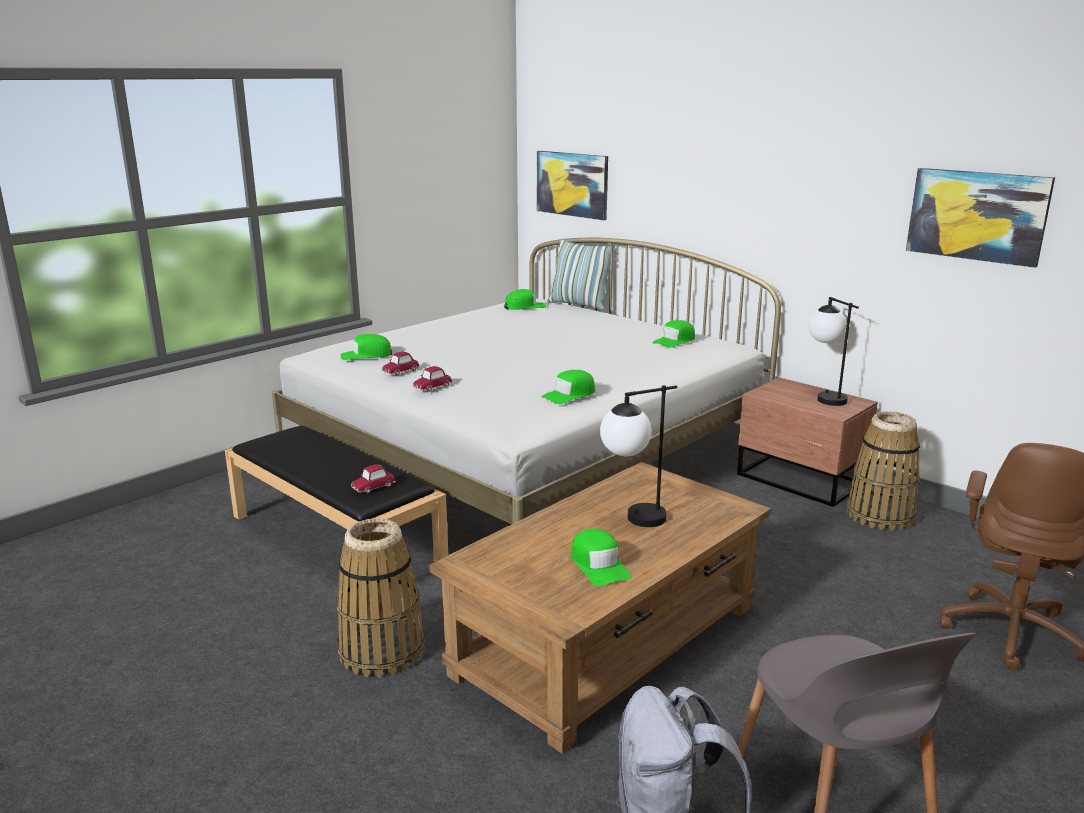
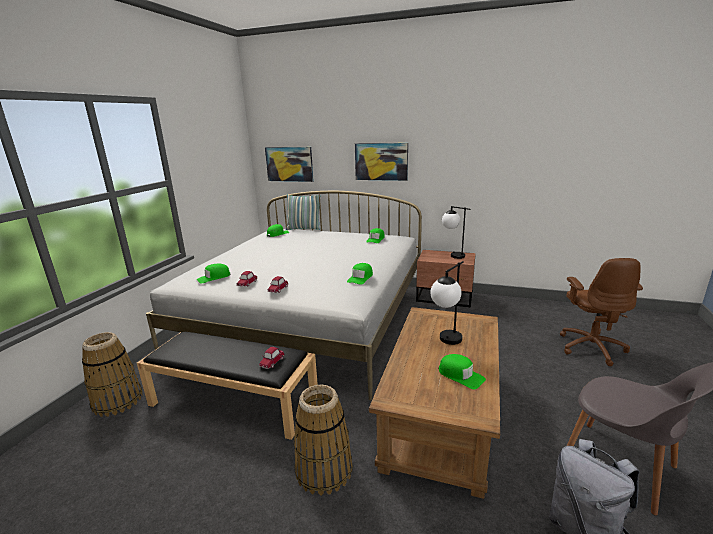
camera: 25 degrees left, 0 degrees up
basket [846,411,920,531] -> basket moved to [82,332,143,417]
picture [906,168,1055,268] -> picture moved to [355,143,408,181]

